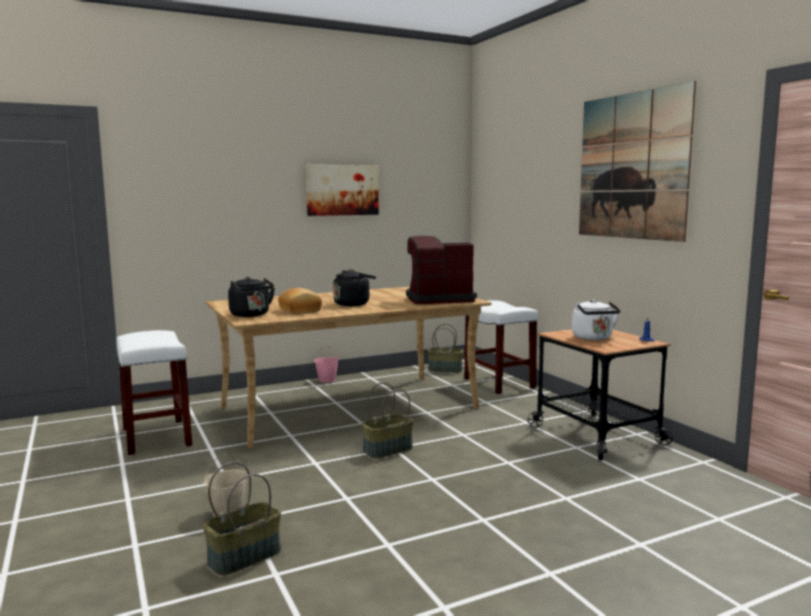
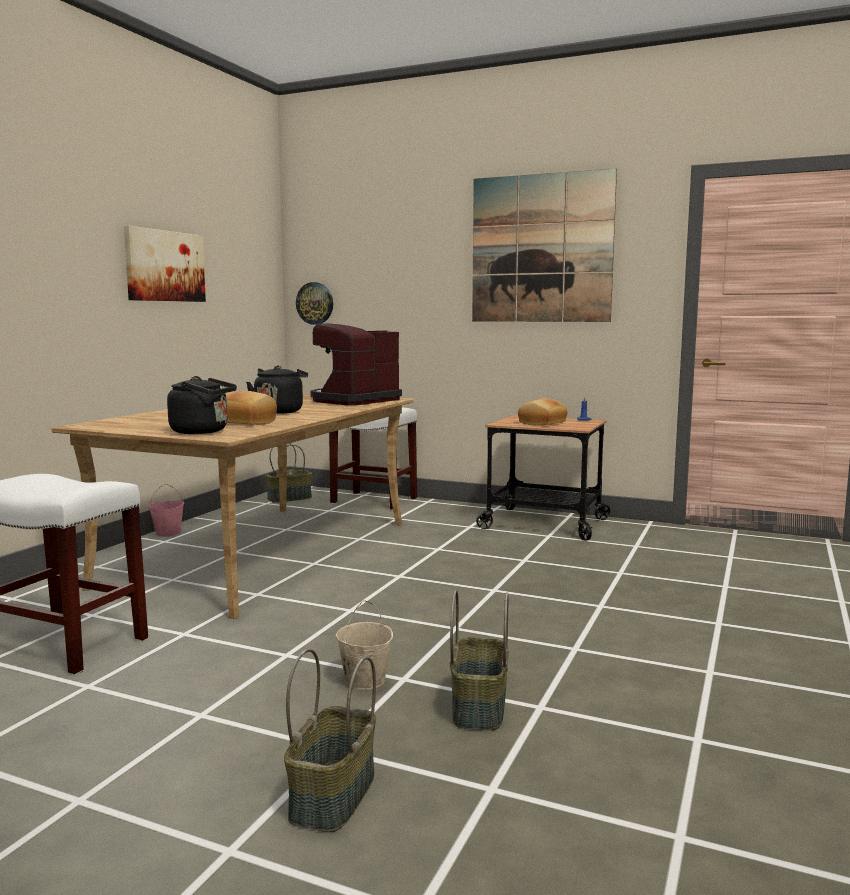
camera: 40 degrees left, 0 degrees up
basket [361,382,414,458] -> basket moved to [284,649,376,832]
white kettle [572,299,620,340] -> bread [518,398,567,426]
none -> wall clock [296,282,333,325]

